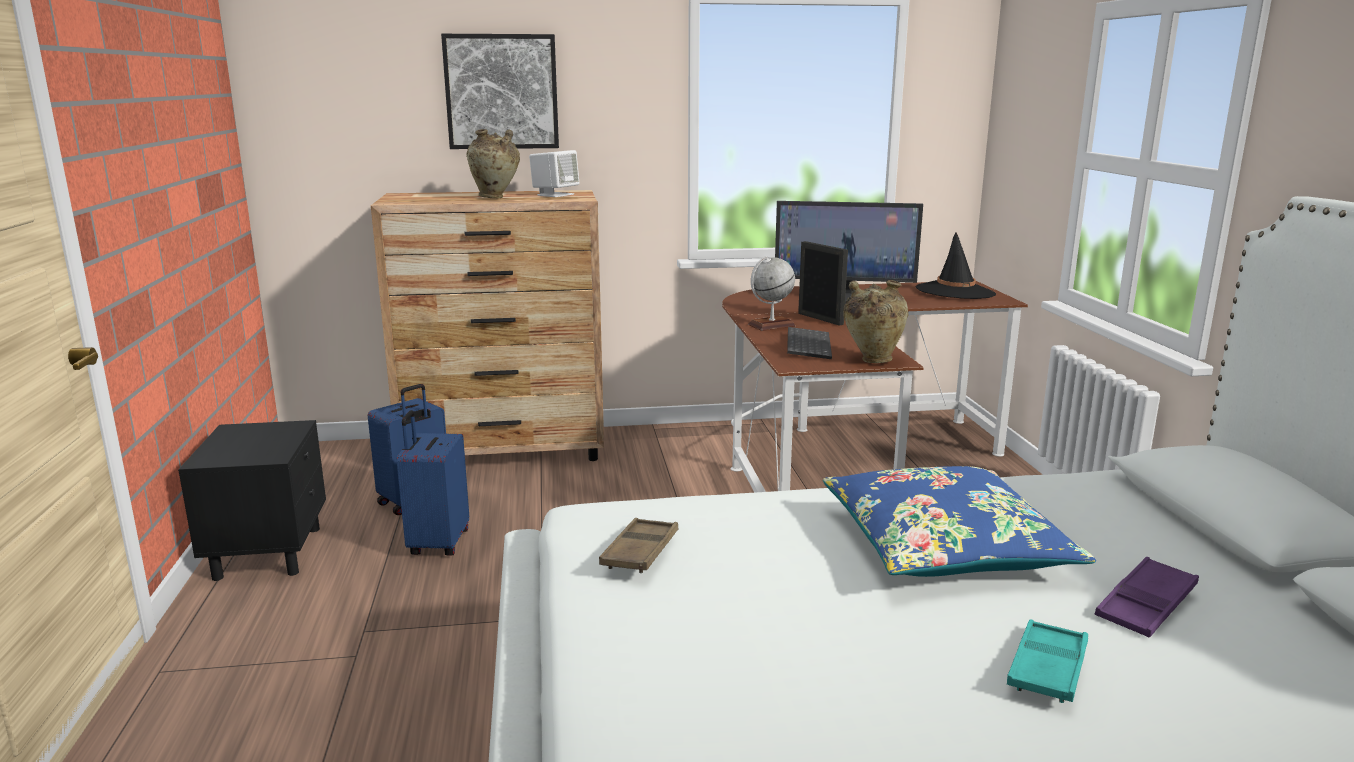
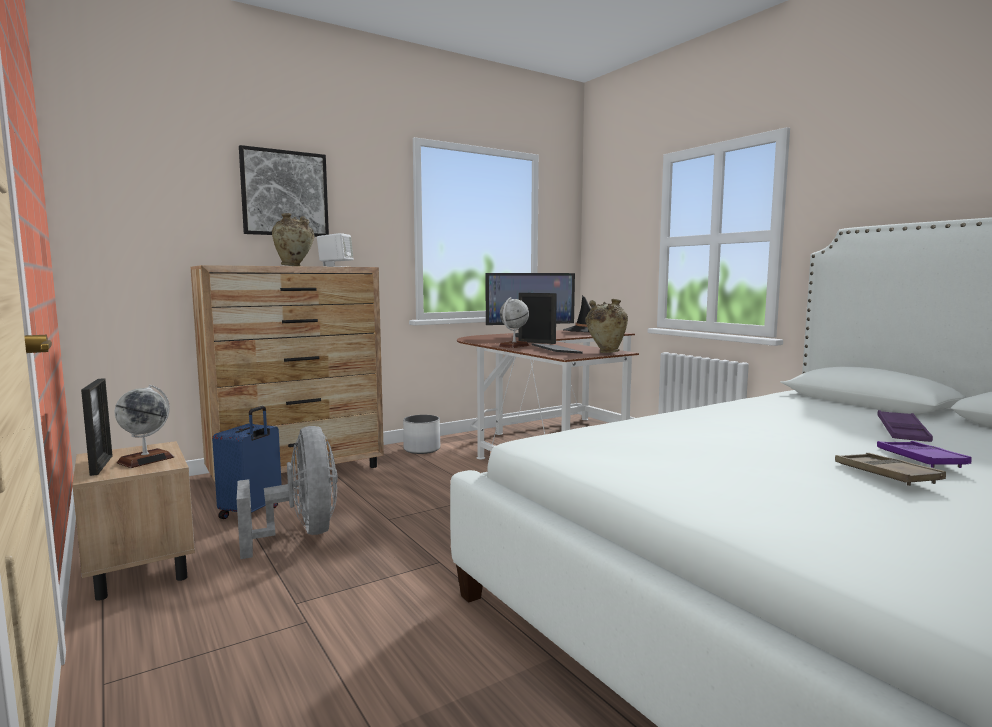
camera: 25 degrees left, 10 degrees down
black nightstand [178,420,326,581] -> beige nightstand [72,441,195,601]
blue suitcase [397,410,469,555] -> grey fan [237,426,338,559]
brown tray [599,518,678,573] -> brown tray moved to [835,453,946,486]
blue pillow [823,466,1096,577] -> none
turquoise tray [1007,619,1088,703] -> purple tray [877,441,972,468]
none -> picture frame [81,378,113,476]
none -> globe [115,385,174,468]
none -> white planter [403,415,440,454]

